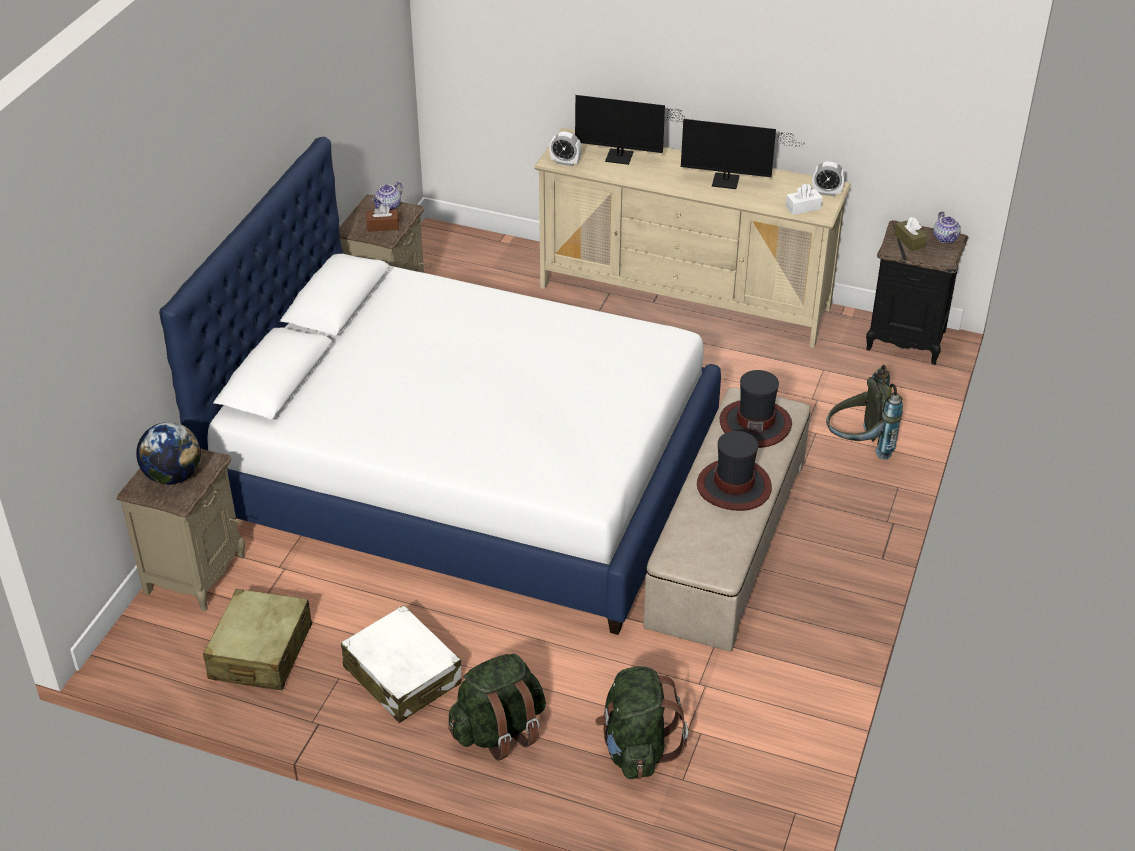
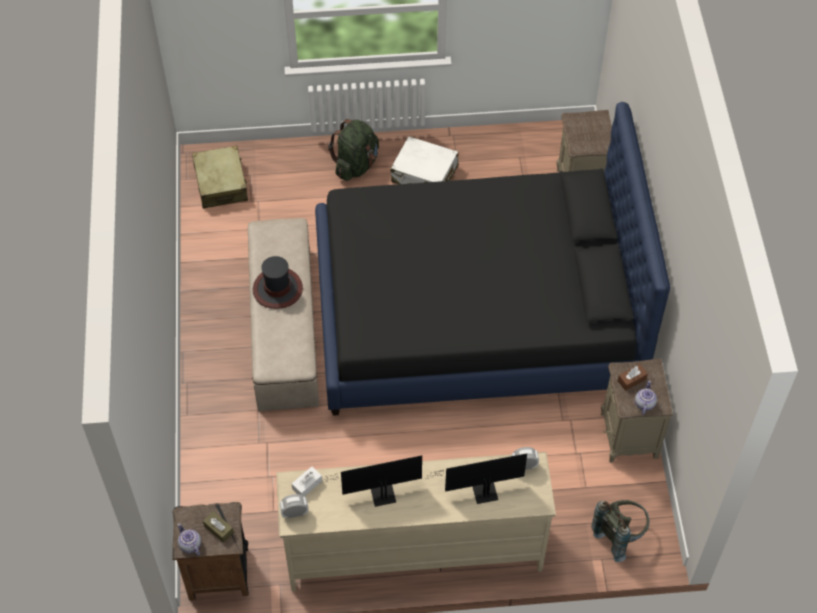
camera: 155 degrees right, 15 degrees up
globe [136,422,201,485] -> none
white bed [159,137,721,635] -> black bed [315,102,670,416]
beige suitcase [203,589,312,690] -> beige suitcase moved to [192,146,248,209]
green backpack [595,666,688,779] -> none
hat [720,370,792,448] -> none
grey backpack [826,365,903,460] -> grey backpack moved to [592,500,649,562]

